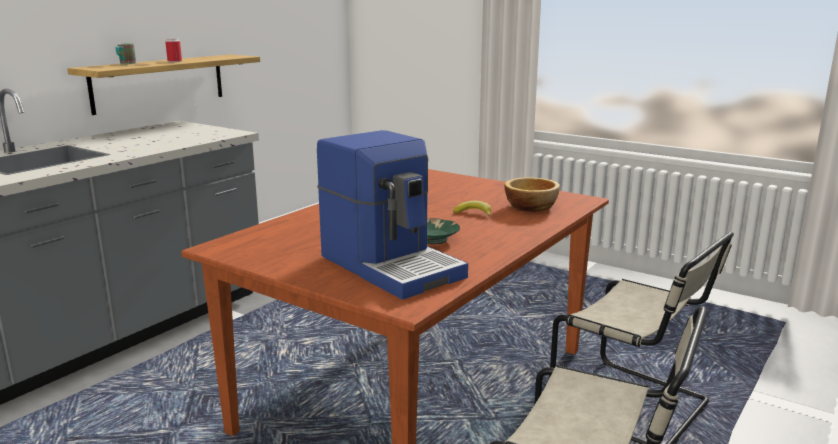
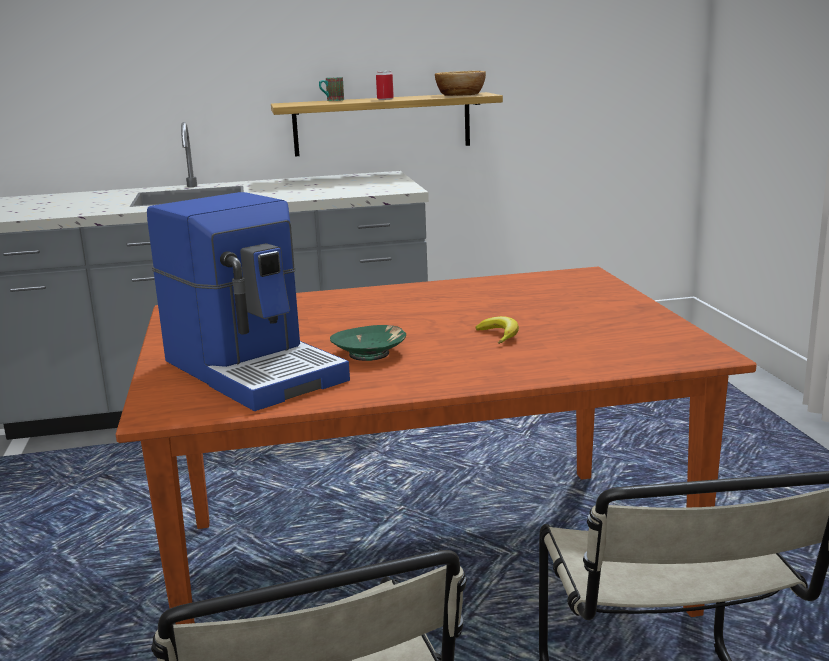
camera: 45 degrees right, 0 degrees up
coffee machine [317,130,468,300] -> coffee machine turned 45 degrees counterclockwise [147,192,350,411]
bowl [504,177,560,212] -> bowl moved to [435,71,486,96]

